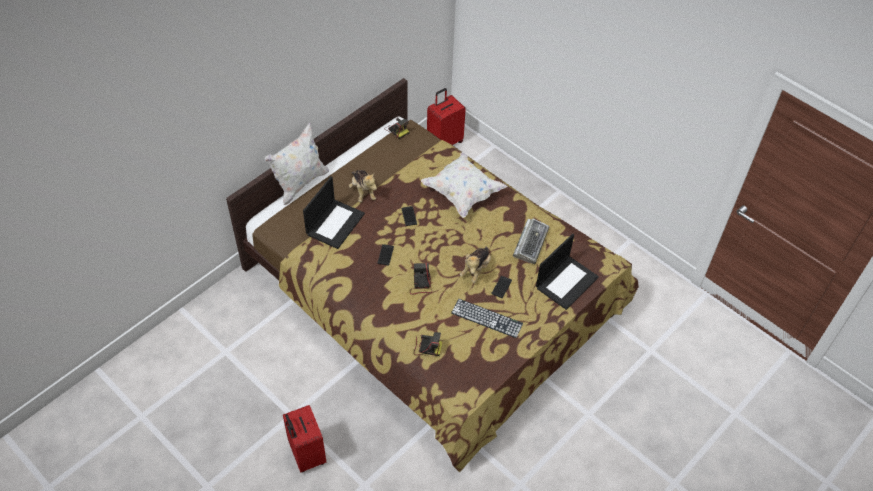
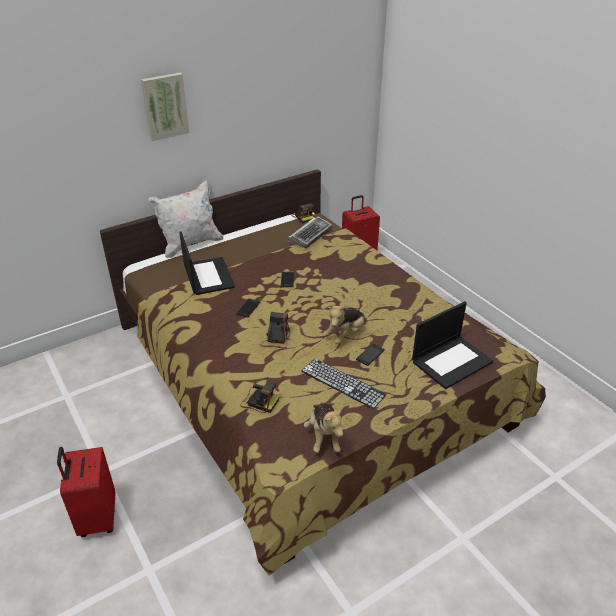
camera: 15 degrees right, 15 degrees down
laptop [303,176,365,249] -> laptop turned 60 degrees counterclockwise [179,231,235,295]
plush toy [349,170,377,202] -> plush toy moved to [304,403,343,453]
white pillow [421,152,507,218] -> none
keyboard [513,219,549,264] -> keyboard moved to [288,217,332,249]
none -> picture [141,73,189,141]

